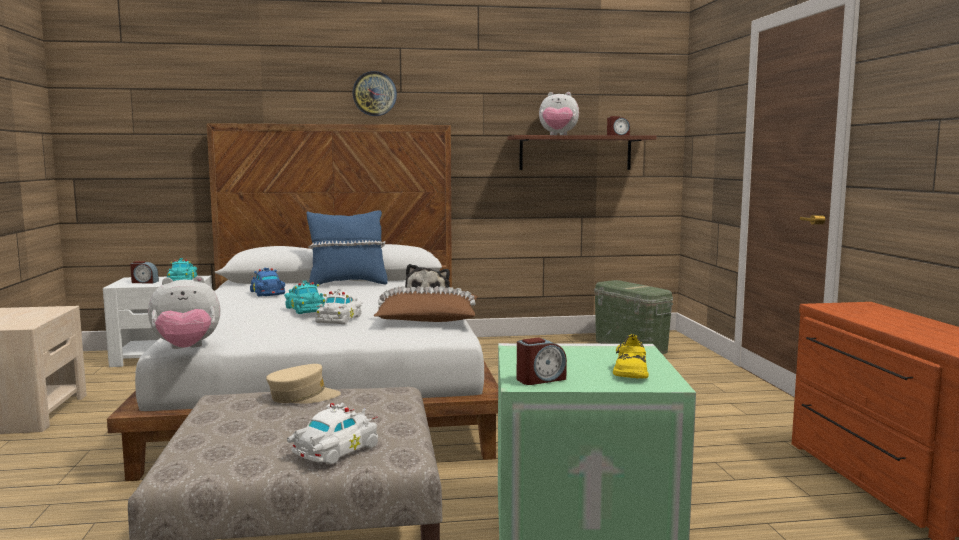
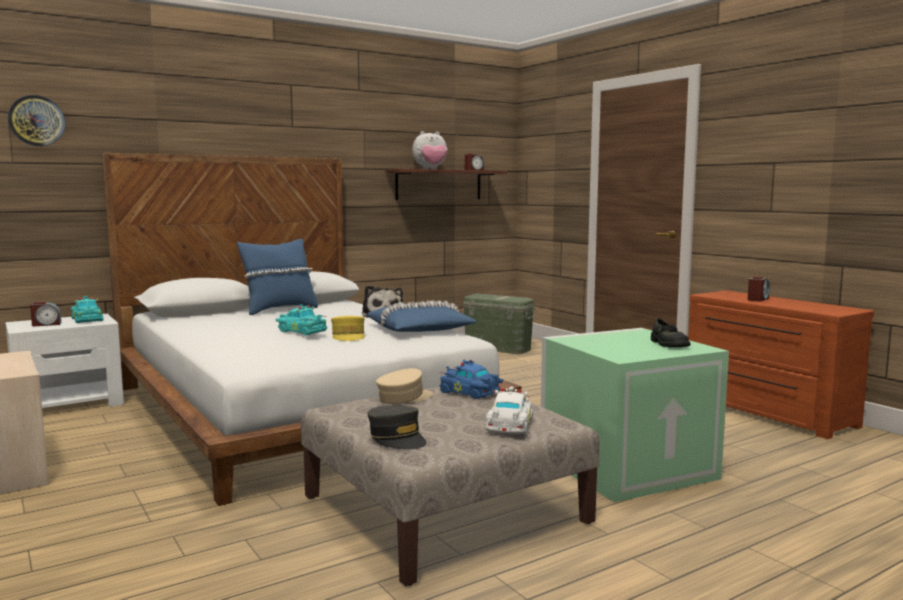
camera: 25 degrees left, 0 degrees up
plush toy [148,276,220,349] -> none
blue toy car [250,268,285,297] -> blue toy car moved to [439,360,503,399]
white toy car [315,289,362,325] -> yellow cap [331,316,365,341]
wall clock [353,71,397,116] -> wall clock moved to [8,95,65,146]
brown pillow [374,286,478,322] -> blue pillow [367,300,477,332]
alarm clock [517,338,567,385] -> alarm clock moved to [748,277,770,301]
yellow shoe [613,334,649,379] -> black shoe [651,318,691,347]
none -> grey cap [368,405,426,450]

